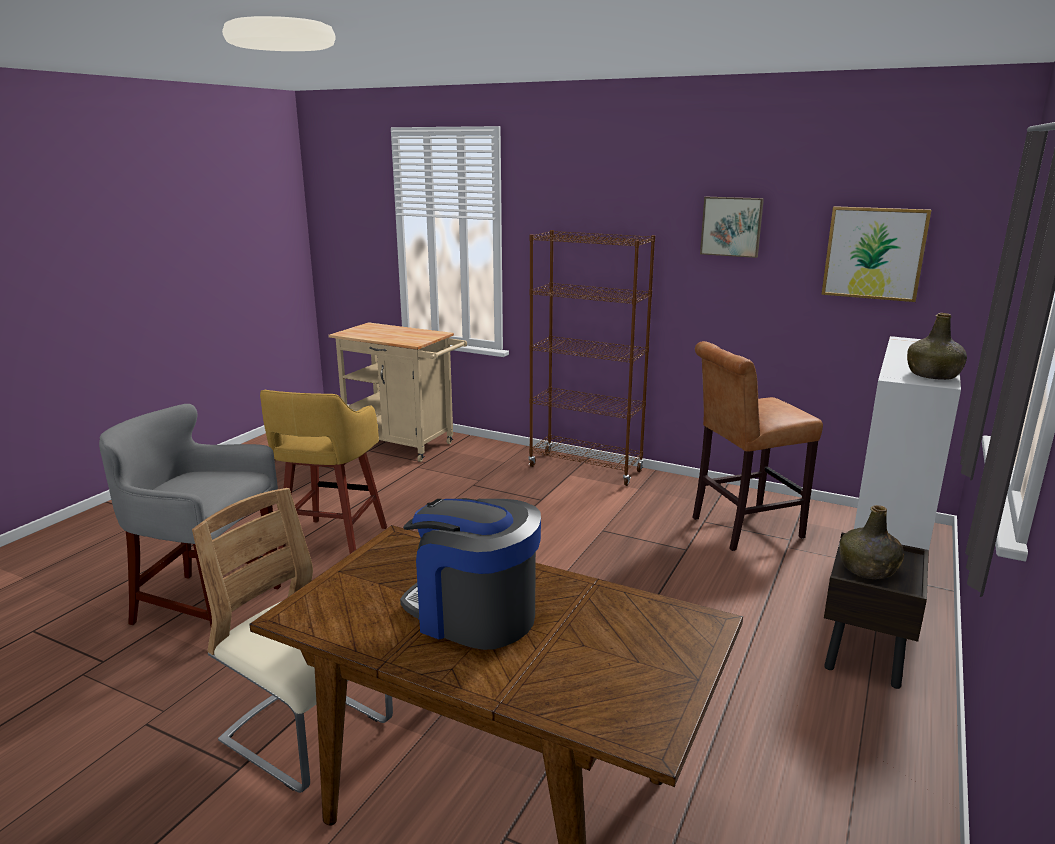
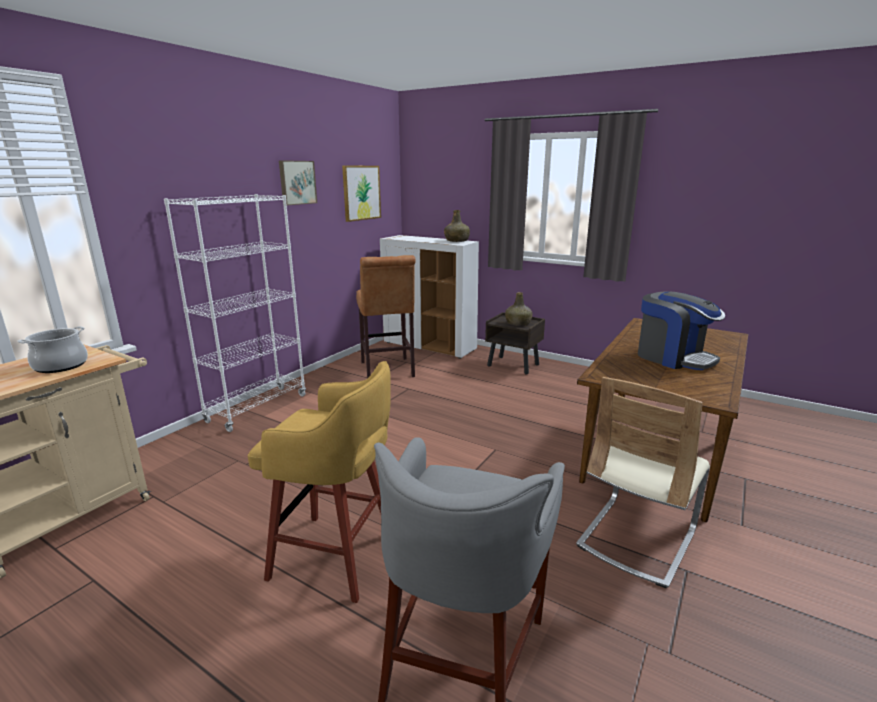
camera: 85 degrees left, 0 degrees up
coffee machine [400,498,541,650] -> coffee machine turned 75 degrees counterclockwise [638,291,725,370]
brown bookcase [528,230,655,486] -> white bookcase [164,194,306,432]
none -> cooking pot [17,326,88,373]

